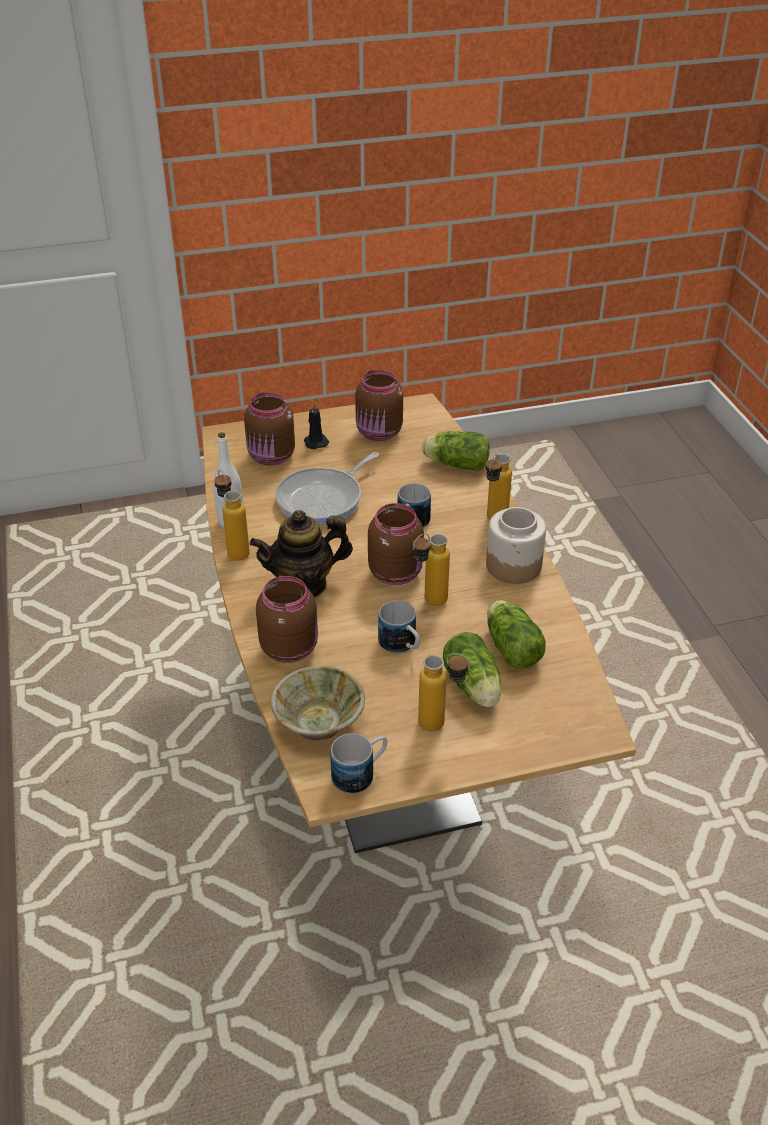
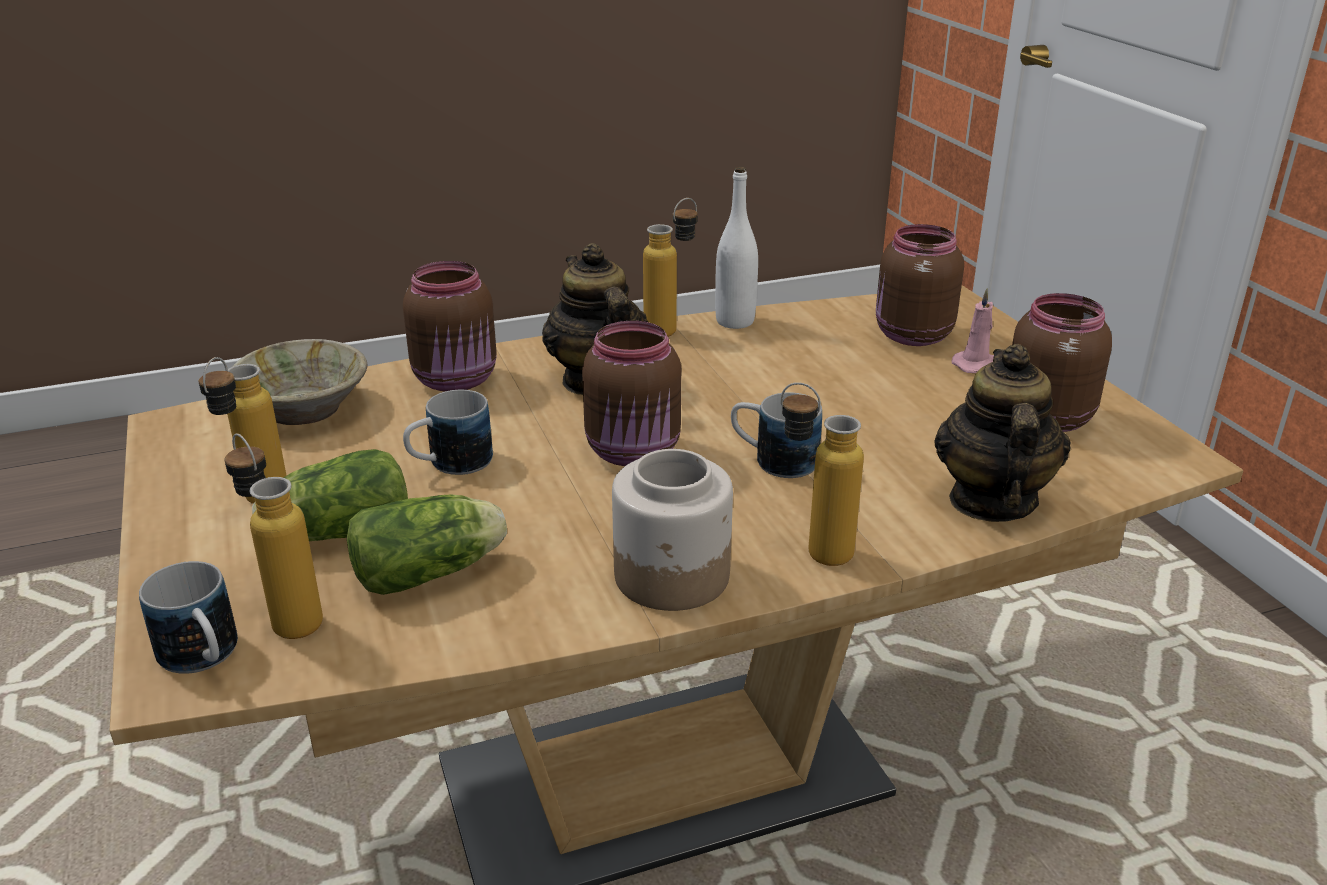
camera: 85 degrees right, 10 degrees down
frying pan [275,452,379,525] -> none
black candle [304,403,329,449] -> pink candle [952,288,994,373]
mug [330,733,387,794] -> mug moved to [139,561,238,674]
bottle [413,533,450,606] -> bottle moved to [224,433,323,639]
lettuce [422,431,490,471] -> teapot [934,344,1071,522]

